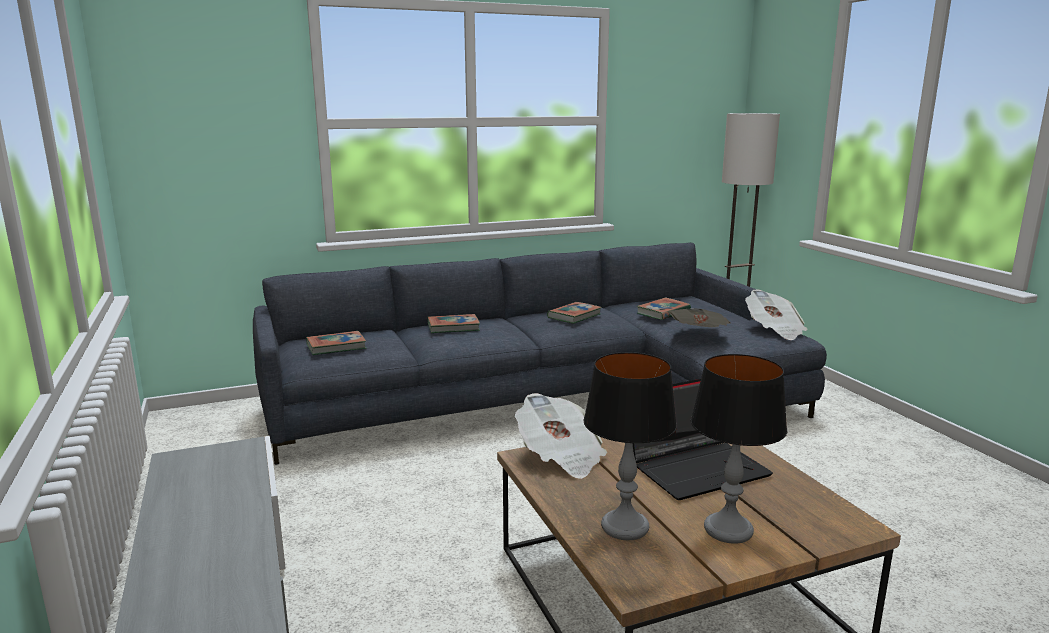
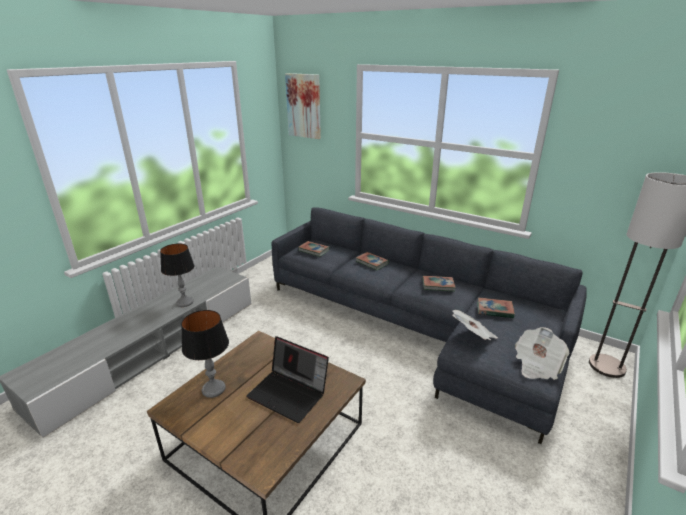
camera: 55 degrees right, 10 degrees up
newspaper [515,393,607,479] -> none
table lamp [691,354,787,544] -> table lamp moved to [160,244,195,307]
none -> picture [285,73,321,139]

